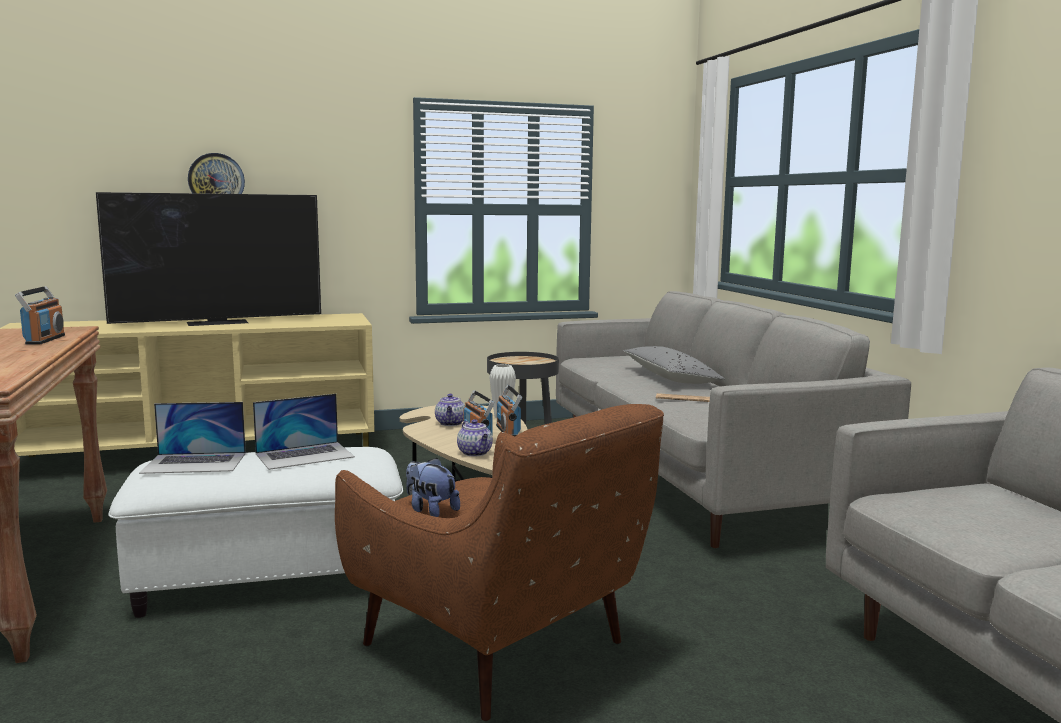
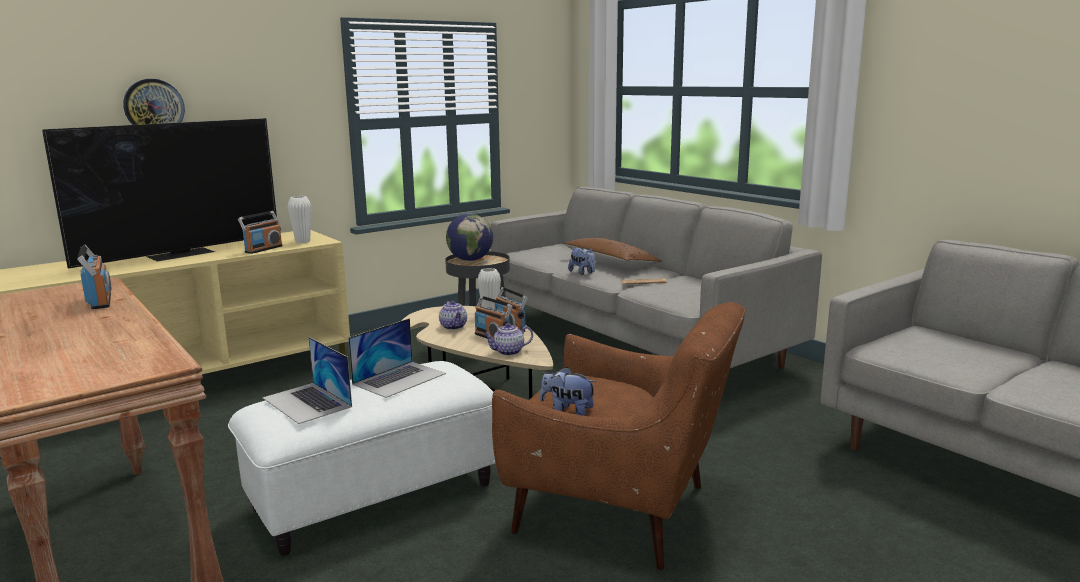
camera: 20 degrees left, 5 degrees up
laptop [139,402,246,474] -> laptop turned 75 degrees clockwise [262,337,352,424]
teapot [457,419,493,457] -> teapot turned 120 degrees clockwise [483,323,533,356]
grey pillow [624,346,725,384] -> brown pillow [563,238,662,268]
none -> radio [238,211,283,254]
none -> white vase [288,196,312,243]
none -> globe [446,214,493,261]
none -> plush toy [568,247,595,275]

